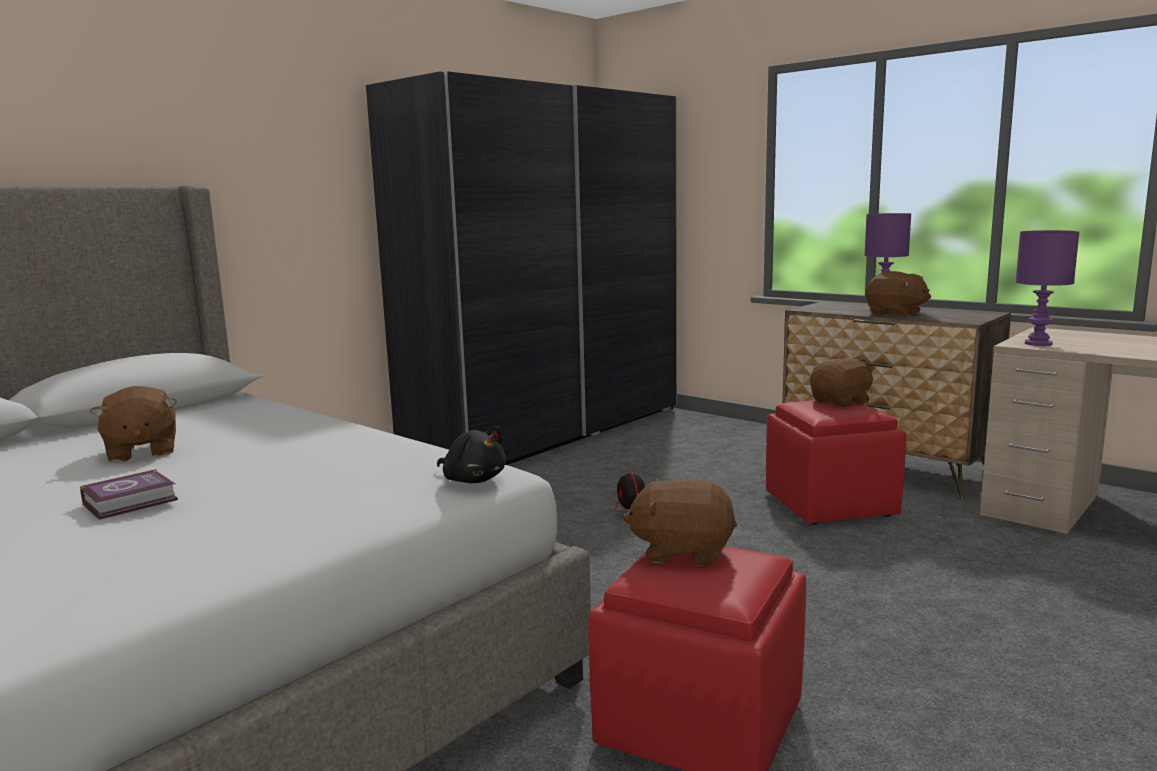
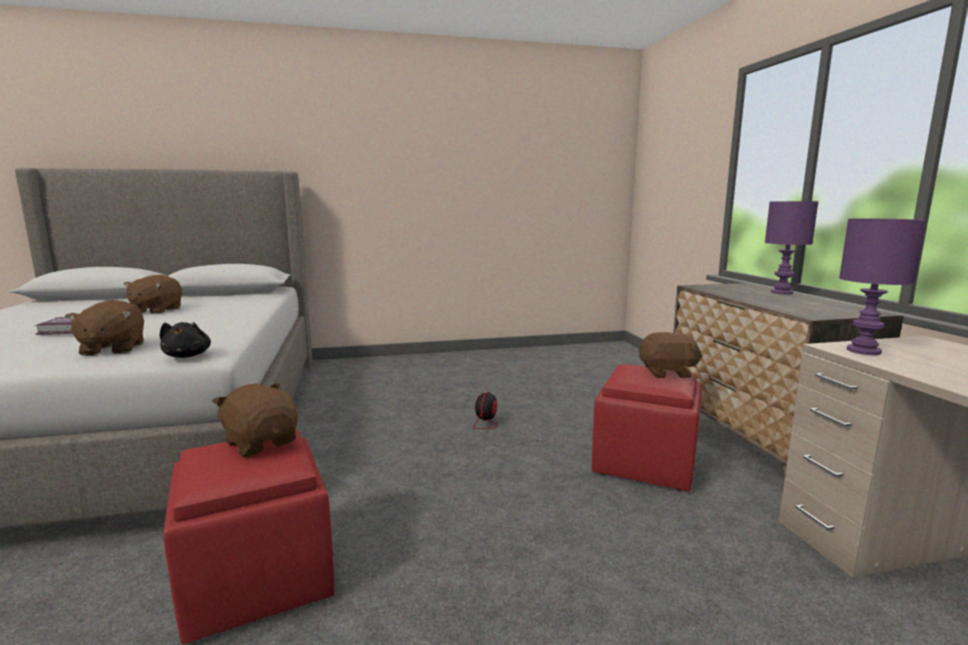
camera: 35 degrees right, 0 degrees up
grey wardrobe [366,71,677,465] -> none
brown plush toy [866,271,931,317] -> brown plush toy moved to [65,300,144,356]

